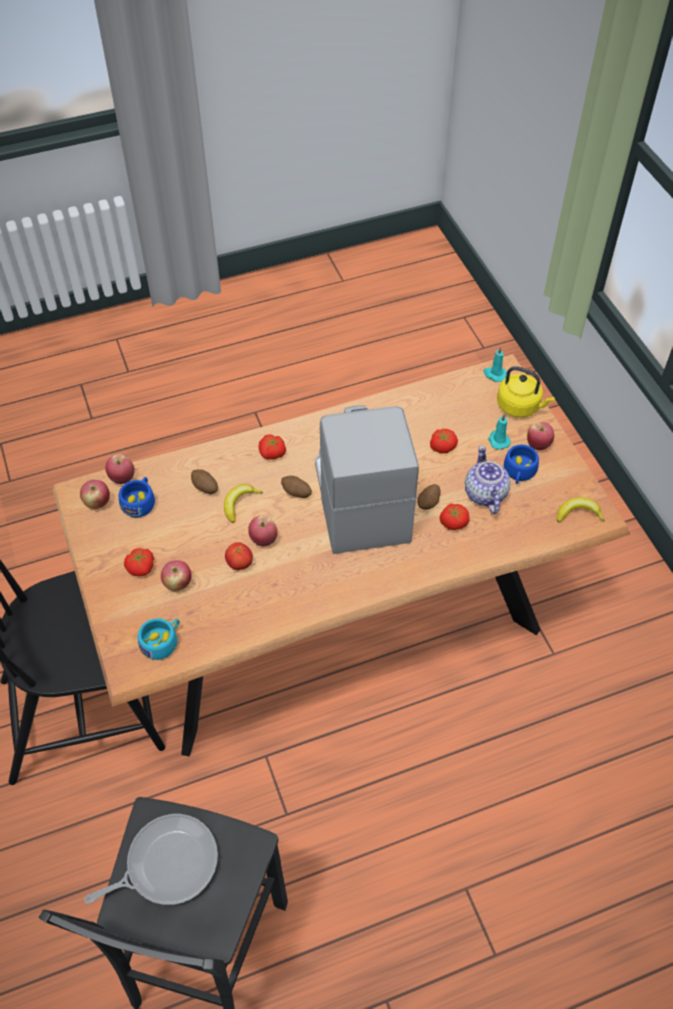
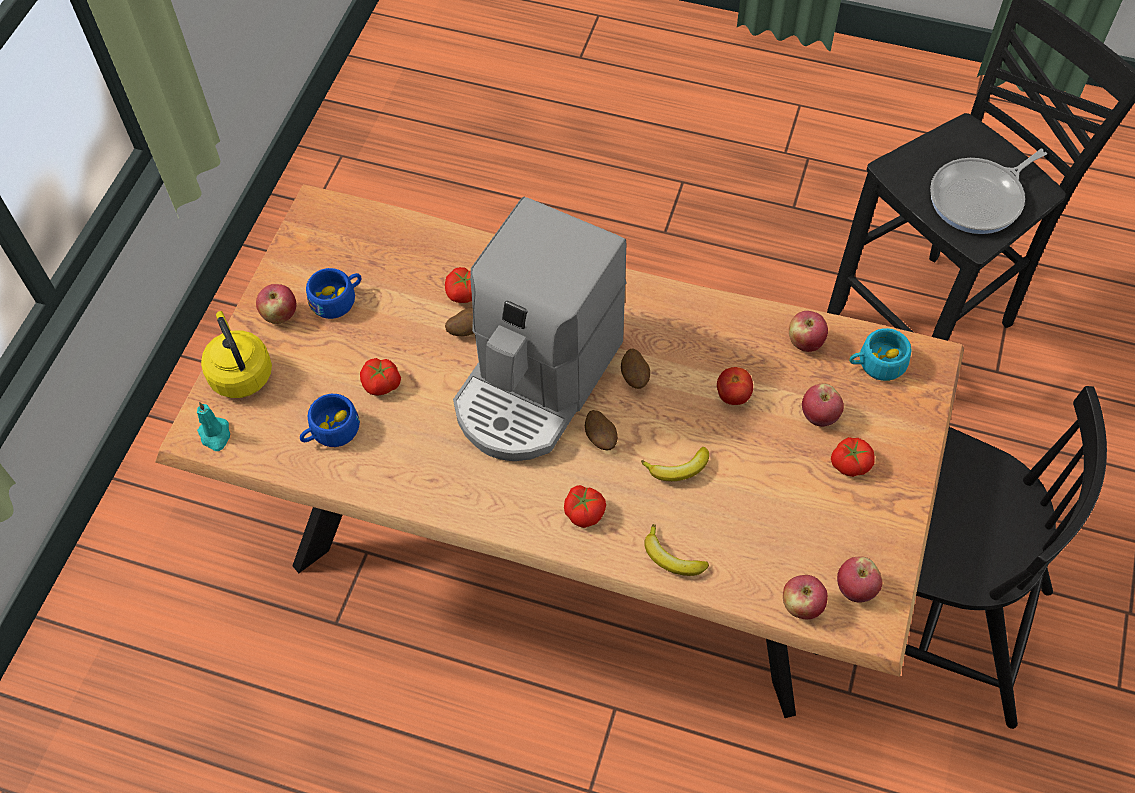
camera: 140 degrees left, 5 degrees up
frying pan [84,814,218,905] -> frying pan turned 45 degrees counterclockwise [930,148,1047,234]
blue cup [119,477,155,518] -> blue cup moved to [300,394,360,447]
potato [191,469,218,494] -> potato moved to [621,348,650,389]
apple [248,515,278,546] -> apple moved to [789,311,828,352]
teapot [465,445,510,514] -> none
turquoise candle [488,414,511,450] -> none
banana [557,497,605,523] -> banana moved to [644,524,709,576]

